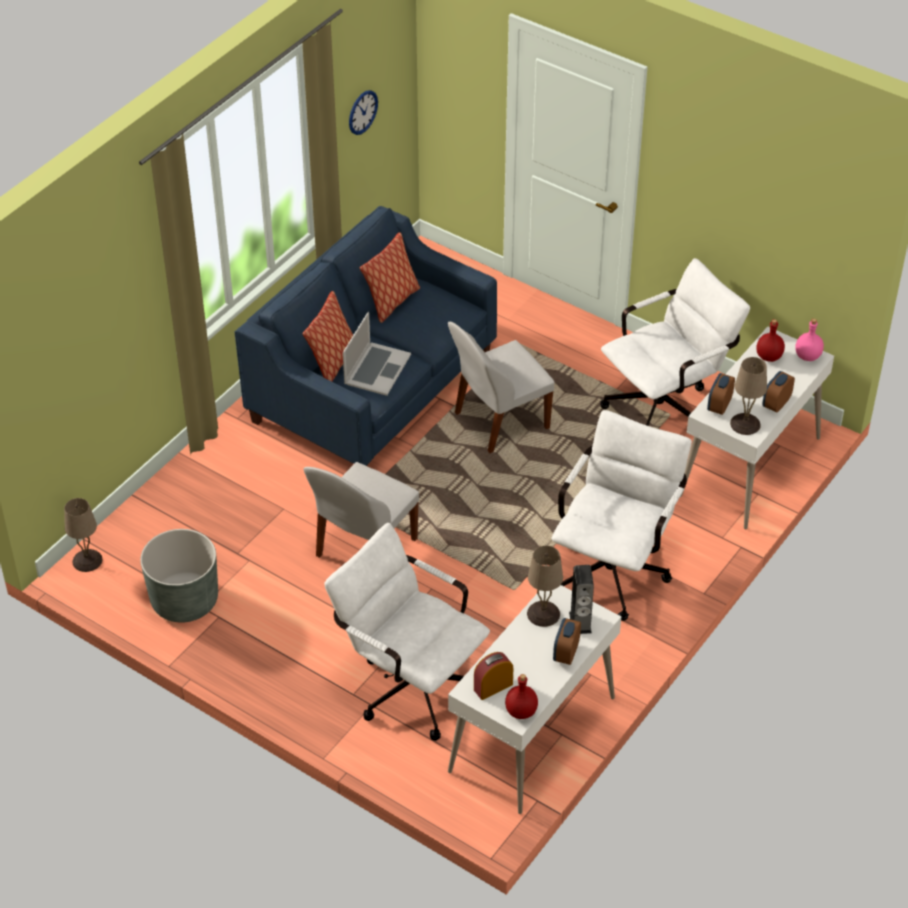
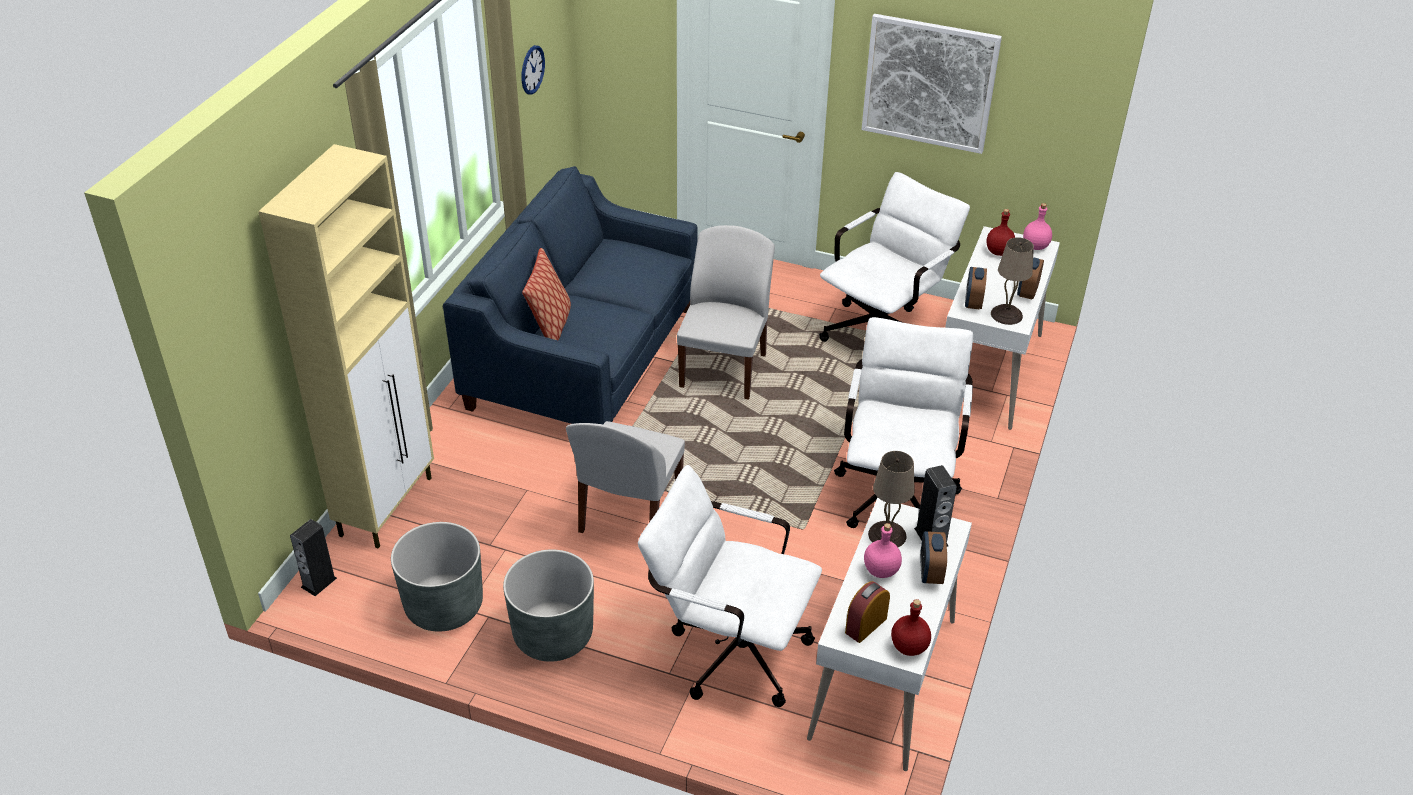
camera: 15 degrees left, 5 degrees down
beige table lamp [64,498,103,572] -> speaker [290,519,337,596]
laptop [343,312,411,396] -> none
pillow [360,232,420,323] -> none
white chair [448,322,554,453] -> white chair turned 150 degrees clockwise [677,225,775,399]
none -> beige cabinet [258,144,434,548]
none -> grey planter [503,549,594,662]
none -> picture [861,14,1002,154]
none -> pink bottle [864,523,902,578]

